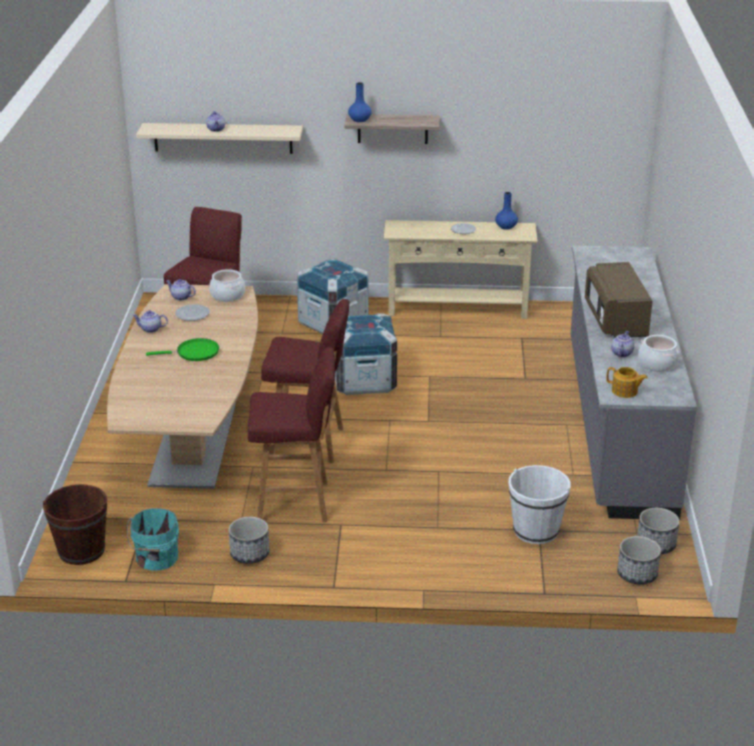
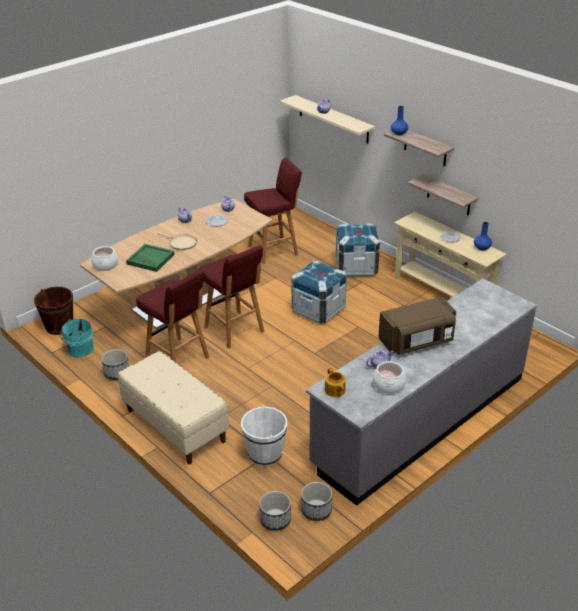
camera: 45 degrees right, 5 degrees up
green frying pan [146,338,219,361] -> beige frying pan [157,232,197,250]
cooking pot [209,269,245,302] -> cooking pot moved to [91,246,118,271]
brown microwave [585,262,653,338] -> brown microwave turned 150 degrees counterclockwise [378,297,456,355]
none -> beige bench [118,351,229,464]
none -> green tray [126,244,175,272]
none -> shelf [408,175,478,215]

